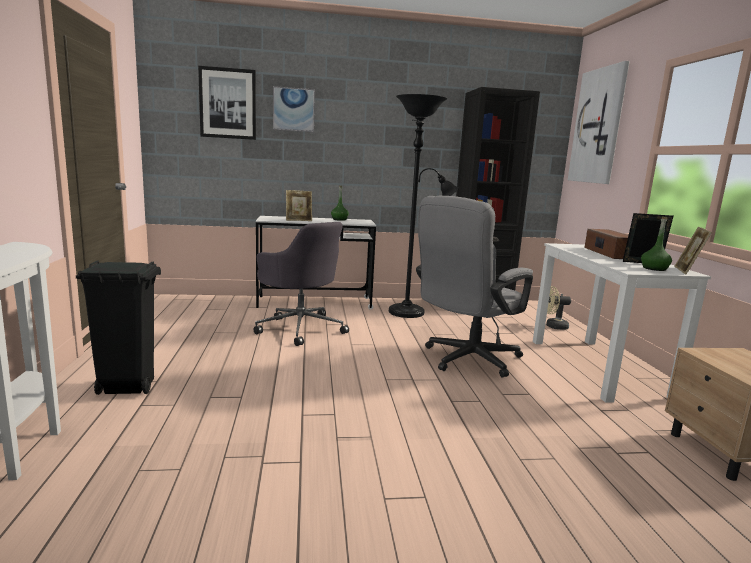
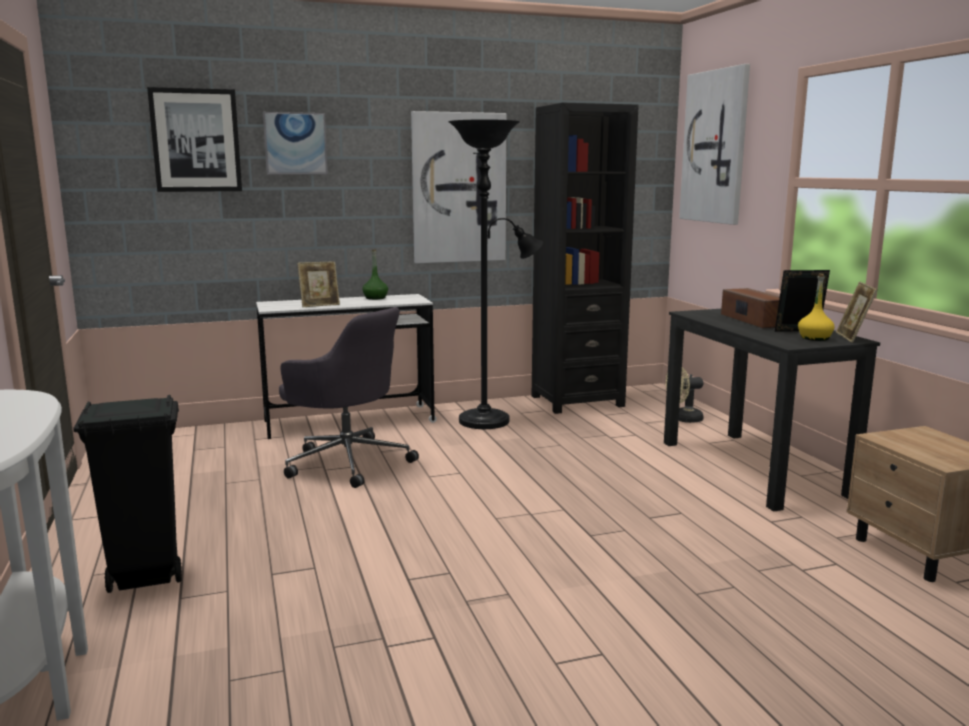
camera: 10 degrees left, 0 degrees up
grey office chair [416,196,533,377] -> none
white desk [533,243,711,403] -> black desk [664,309,880,511]
green bottle [641,217,672,271] -> yellow bottle [798,274,835,341]
none -> picture [411,111,506,263]

